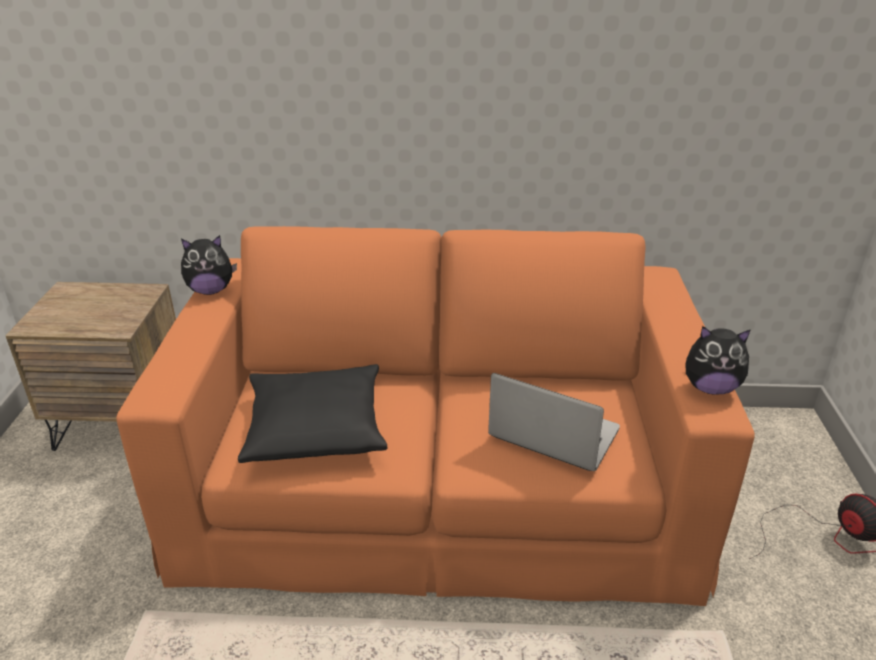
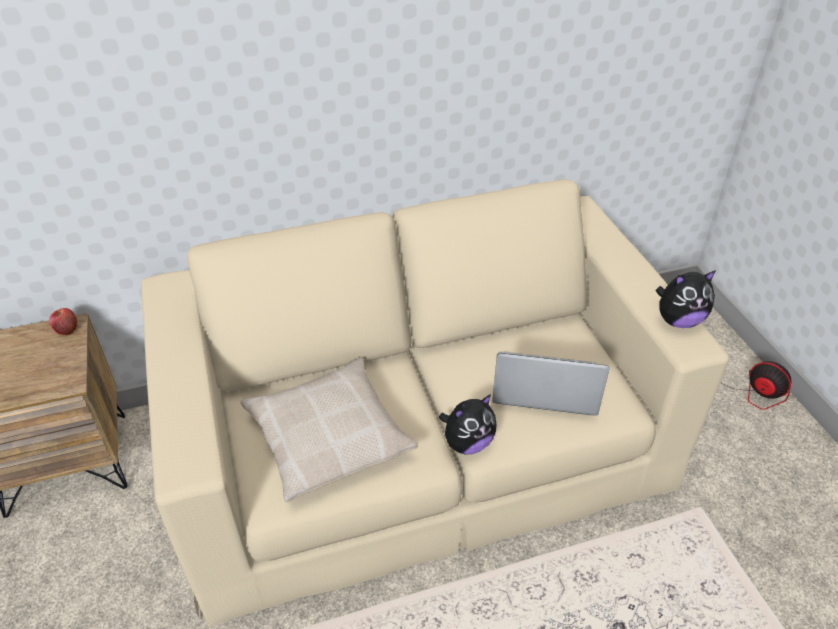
camera: 20 degrees left, 10 degrees up
orange sofa [116,226,755,606] -> beige sofa [141,179,729,627]
plush toy [181,235,237,295] -> plush toy moved to [439,394,496,454]
black pillow [238,364,387,463] -> beige pillow [241,357,418,503]
none -> apple [49,308,77,336]

